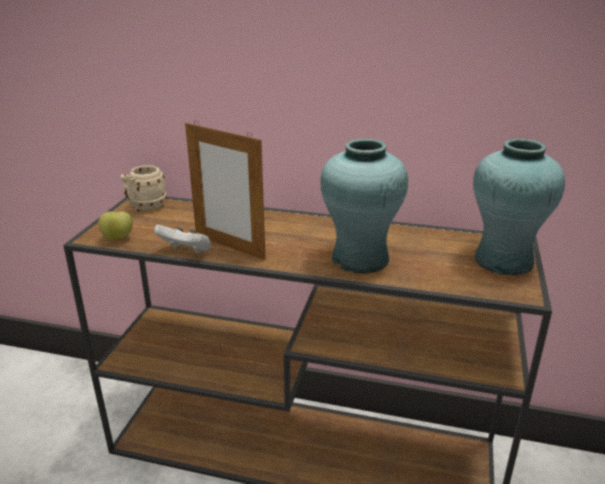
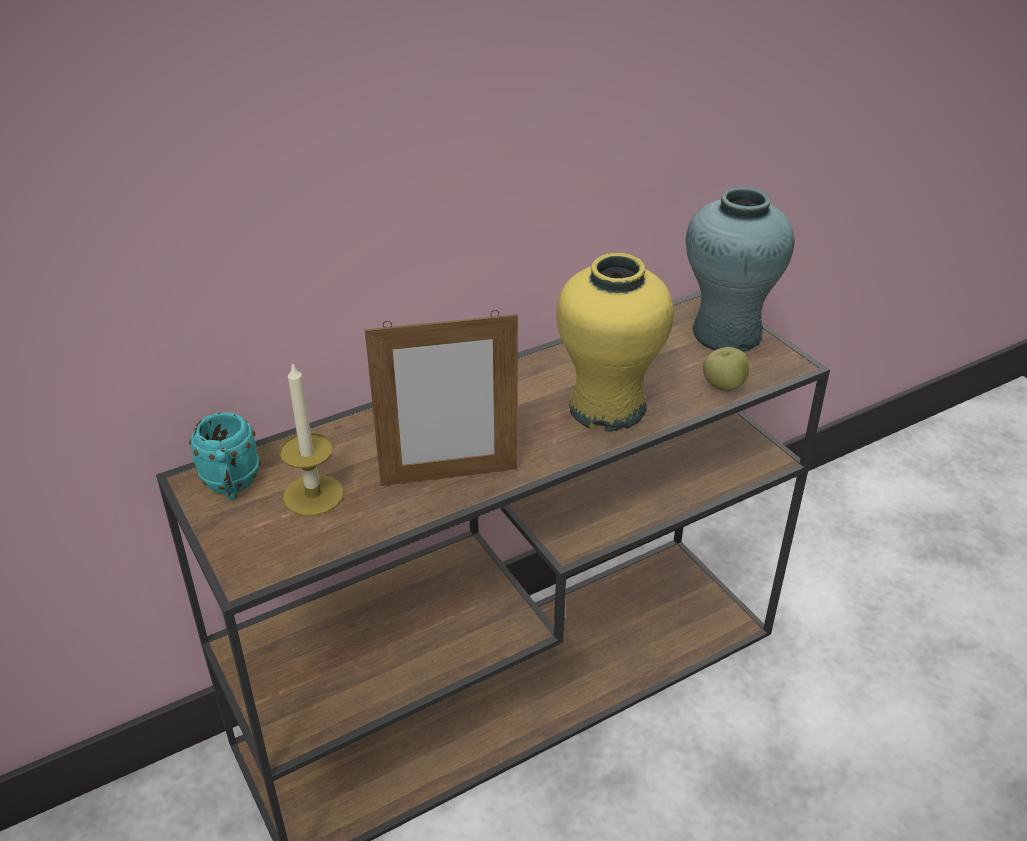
camera: 45 degrees left, 10 degrees up
apple [99,212,133,240] -> apple moved to [703,347,749,391]
beige mug [120,165,167,212] -> turquoise mug [189,412,261,500]
white game controller [154,225,211,254] -> none
turquoise vase [320,139,408,274] -> yellow vase [556,253,674,432]
none -> candle [279,362,344,516]

